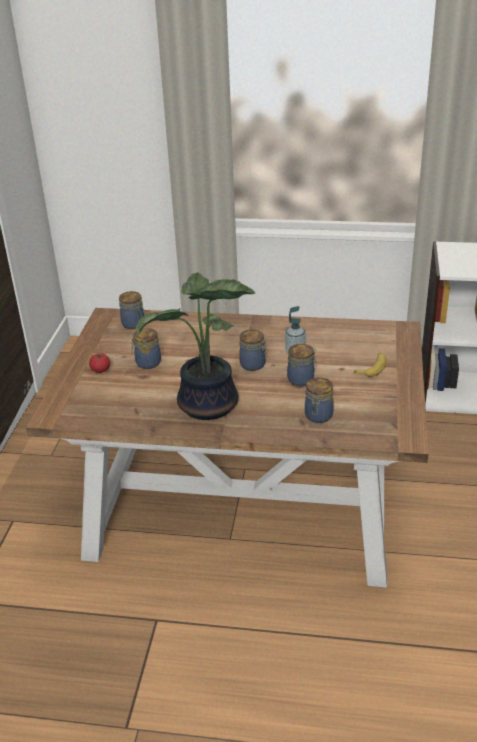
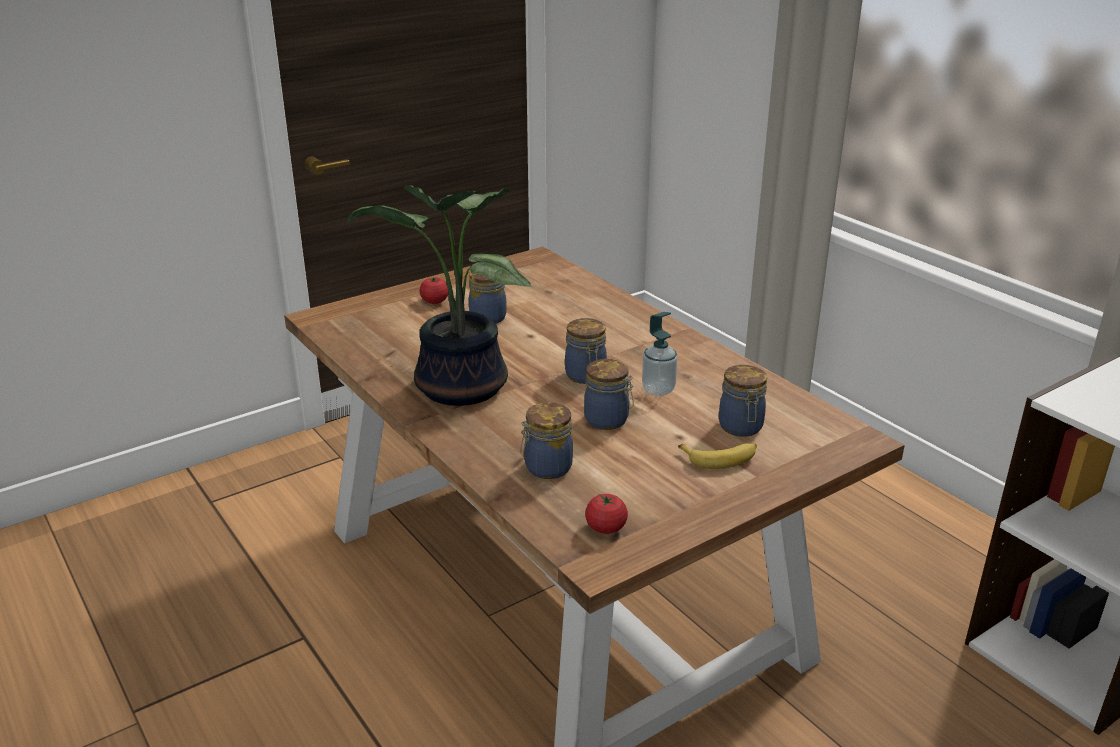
camera: 45 degrees right, 5 degrees down
jar [119,291,145,329] -> jar moved to [719,365,767,437]
none -> tomato [585,493,628,534]

